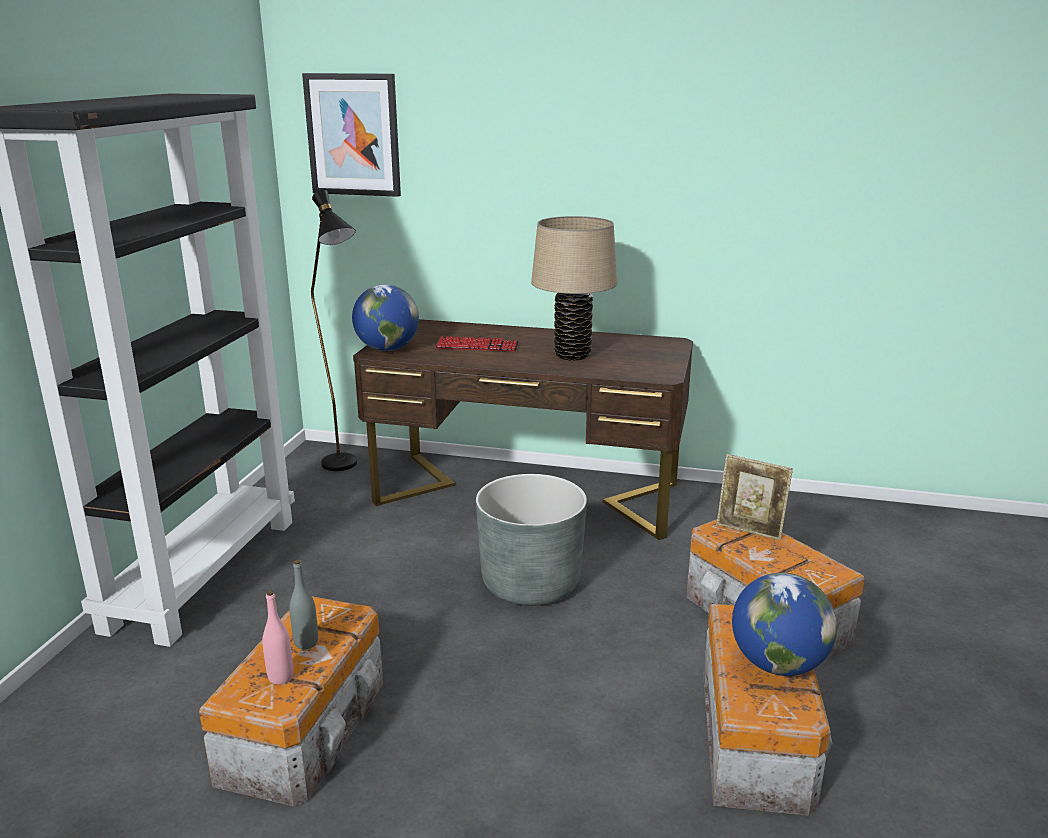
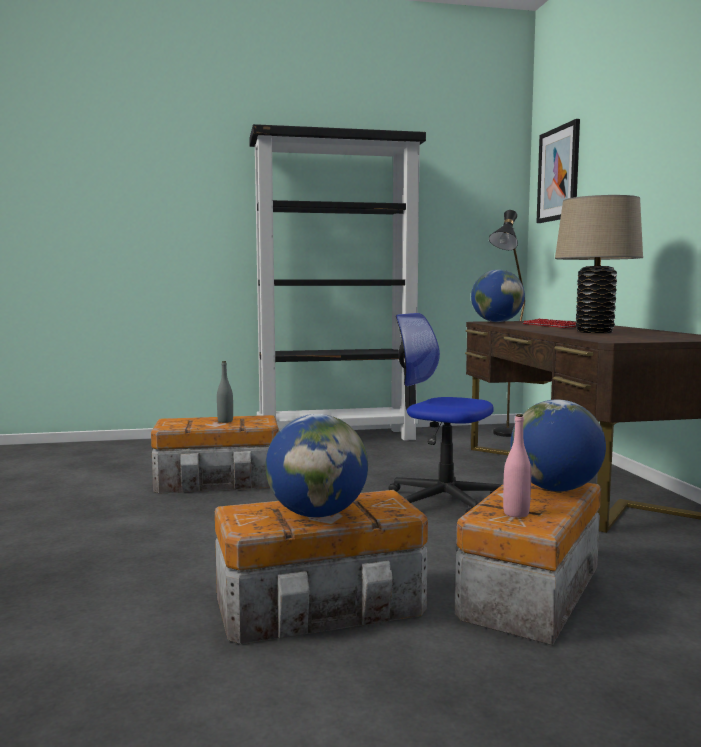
camera: 65 degrees right, 15 degrees down
pink bottle [262,590,293,685] -> pink bottle moved to [503,414,531,518]
grey planter [476,474,587,606] -> office chair [388,313,501,513]
picture frame [717,454,793,540] -> globe [511,399,606,491]

